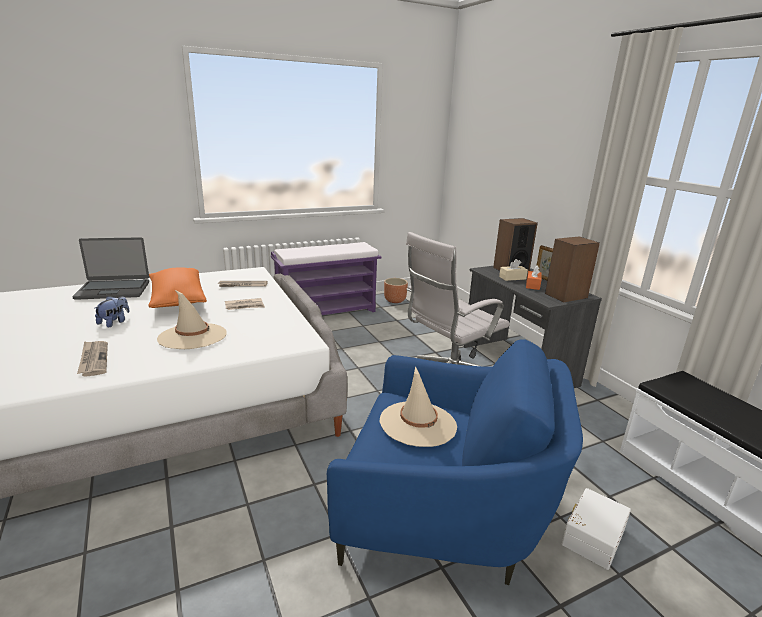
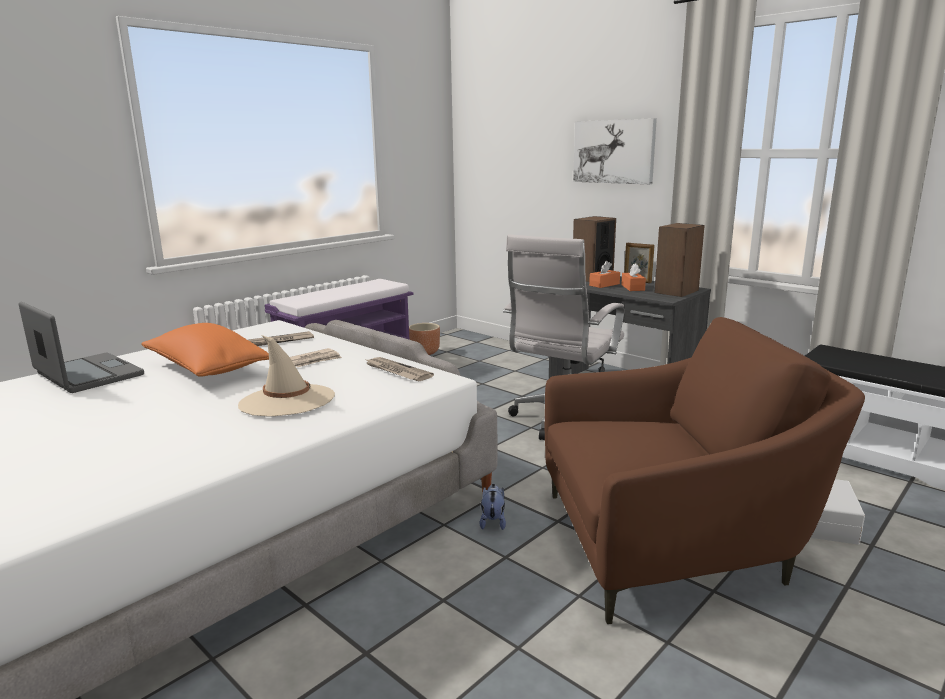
camera: 20 degrees left, 5 degrees down
laptop [72,237,149,300] -> laptop turned 105 degrees counterclockwise [19,302,144,393]
newspaper [77,341,108,377] -> newspaper moved to [364,357,434,381]
plush toy [95,296,130,328] -> plush toy moved to [480,484,506,530]
blue armchair [327,339,583,585] -> brown armchair [545,317,865,624]
beige hat [379,366,457,447] -> none
beige tissue box [499,259,528,281] -> orange tissue box [589,261,620,288]
none -> picture [573,118,657,184]

